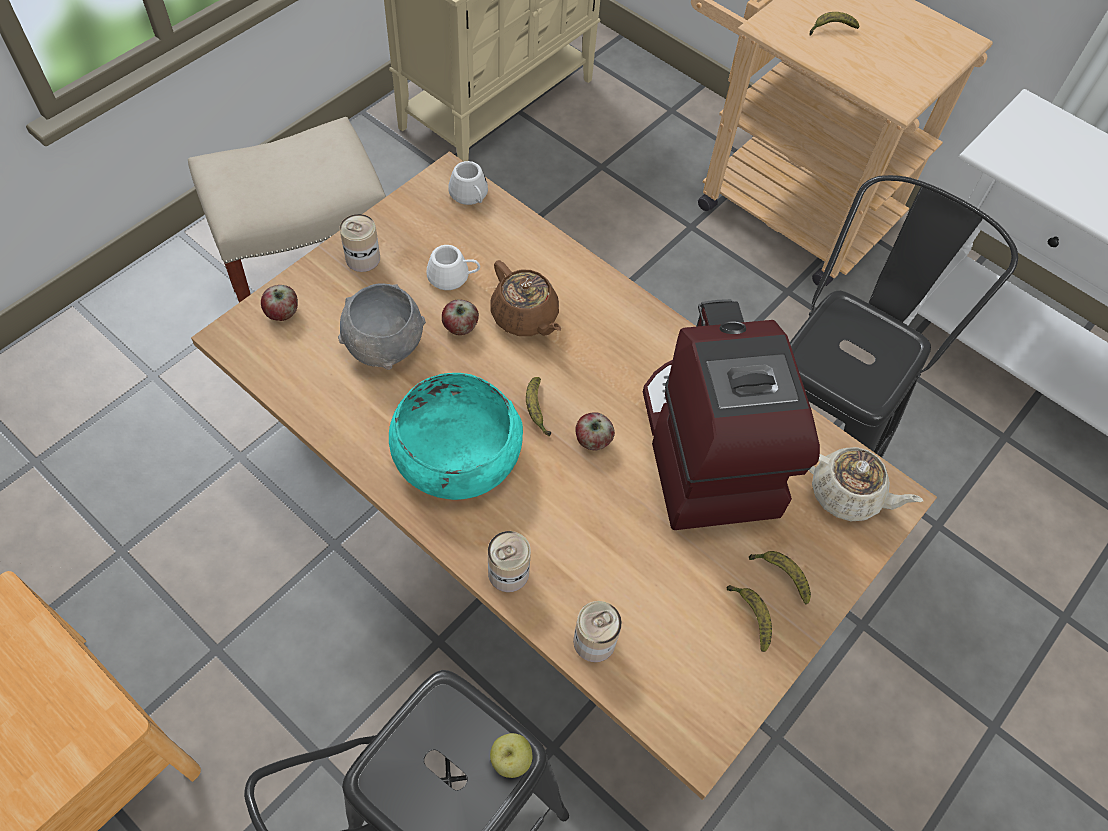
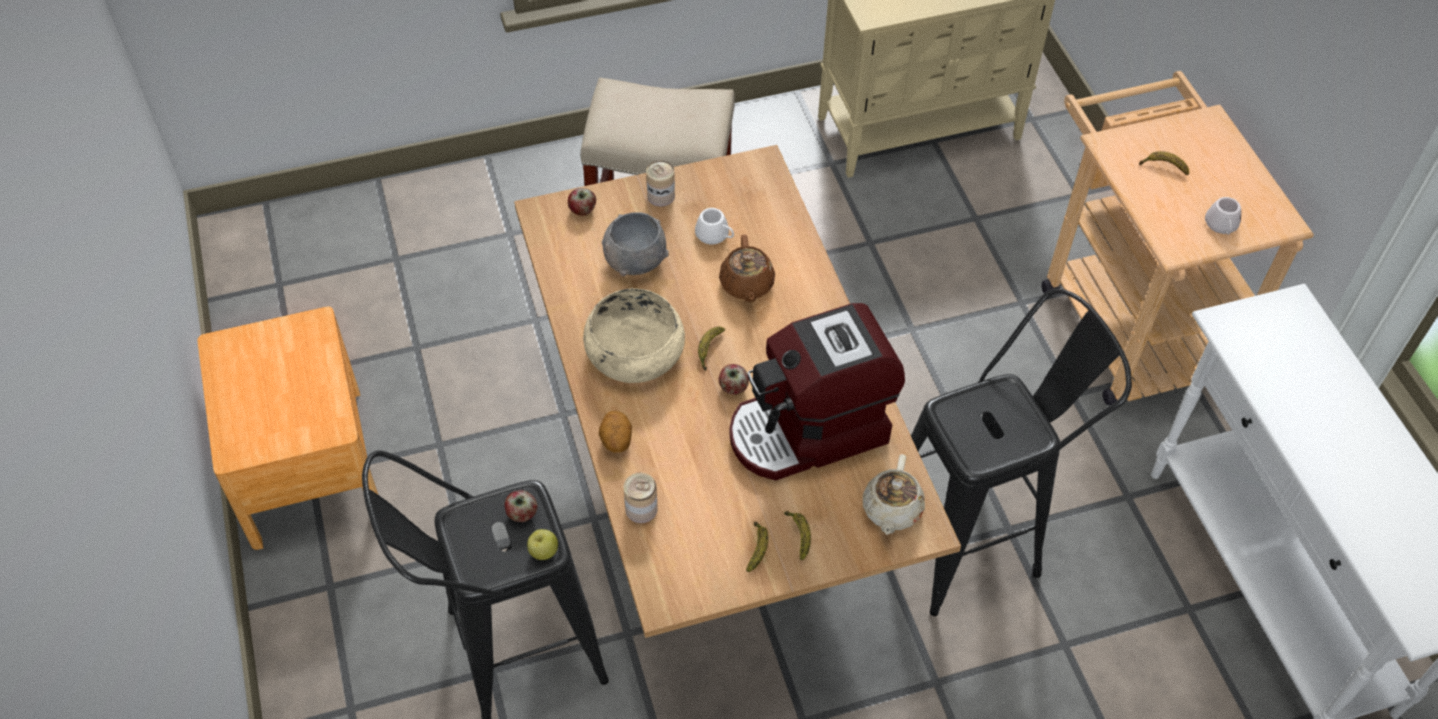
camera: 35 degrees right, 5 degrees down
turquoise bowl [389,373,523,500] -> beige bowl [583,288,685,383]
apple [442,299,479,335] -> apple moved to [505,490,538,522]
white mug [448,161,488,205] -> white mug moved to [1205,197,1241,235]
can [488,531,531,592] -> potato [599,411,632,453]
coffee machine [643,299,820,530] -> coffee machine turned 135 degrees counterclockwise [730,303,905,480]
beige teapot [809,447,923,521] -> beige teapot turned 45 degrees clockwise [863,454,925,535]

